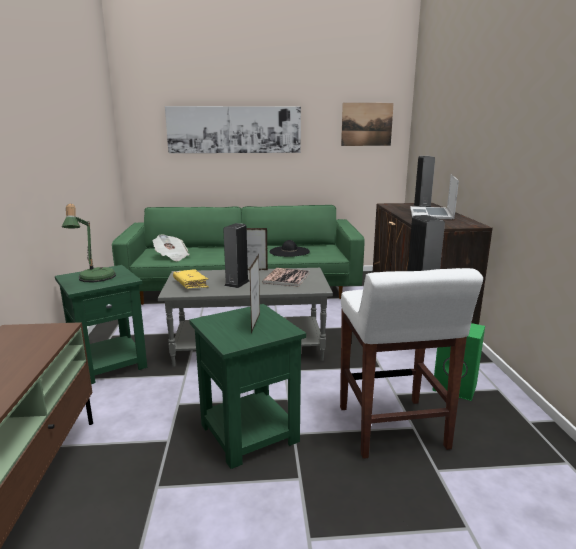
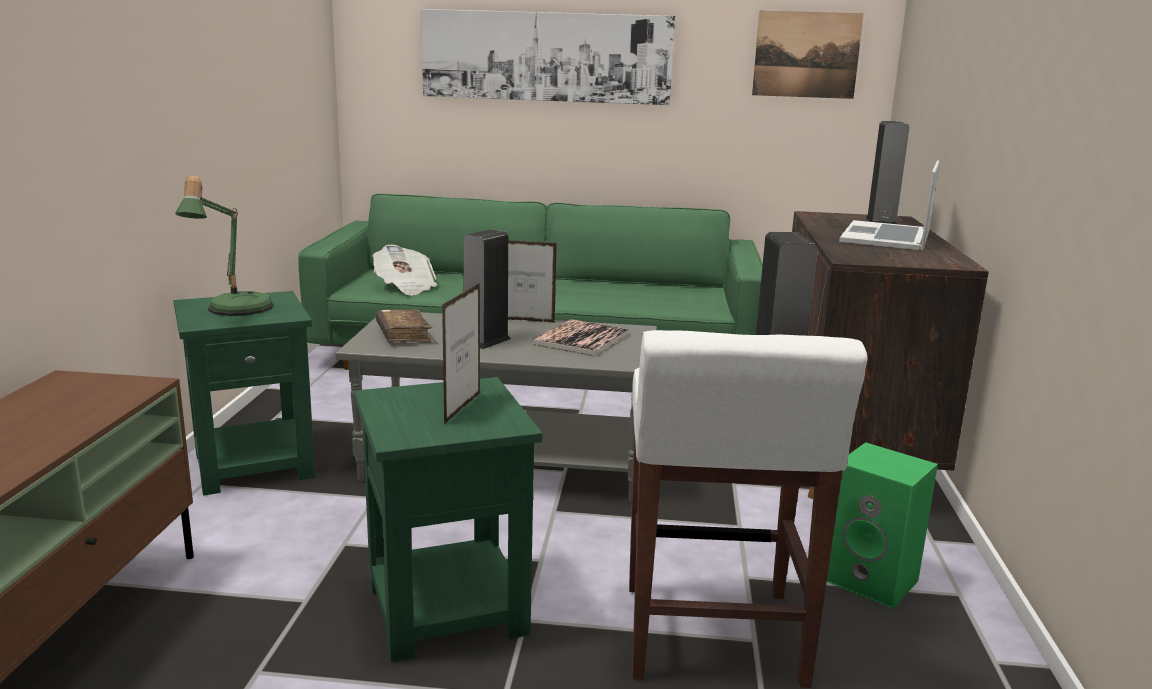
camera: 10 degrees right, 0 degrees up
yellow book [173,270,209,288] -> brown book [376,309,432,343]
black hat [269,240,310,257] -> none

